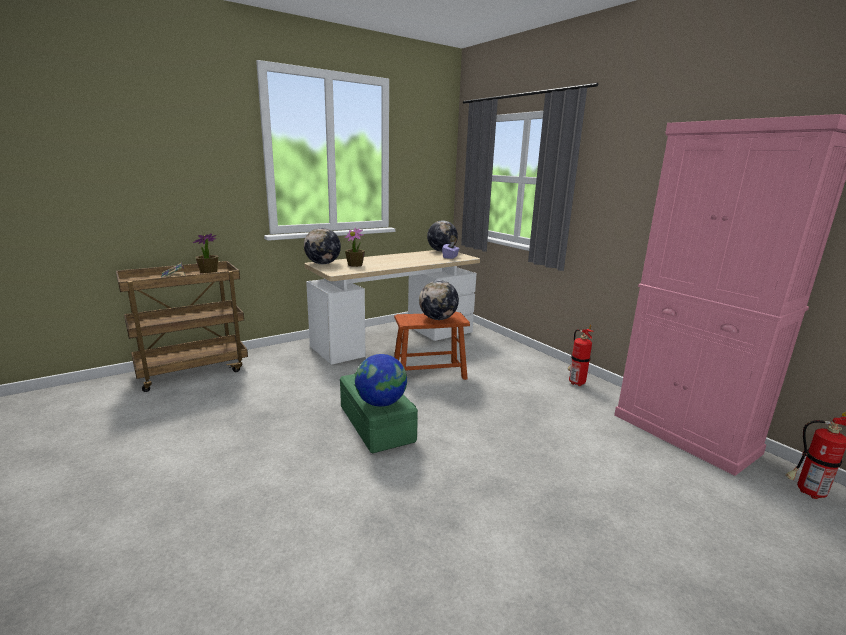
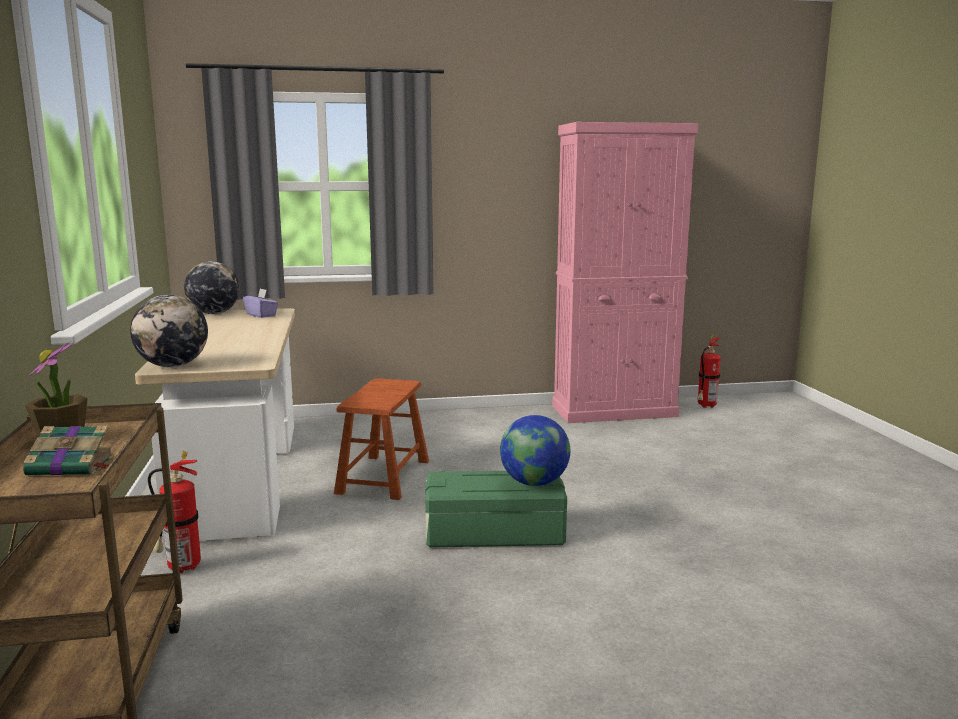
camera: 65 degrees left, 5 degrees down
potted plant [345,228,365,267] -> none
globe [419,280,459,320] -> none
fire extinguisher [568,325,594,386] -> fire extinguisher moved to [148,450,201,573]

